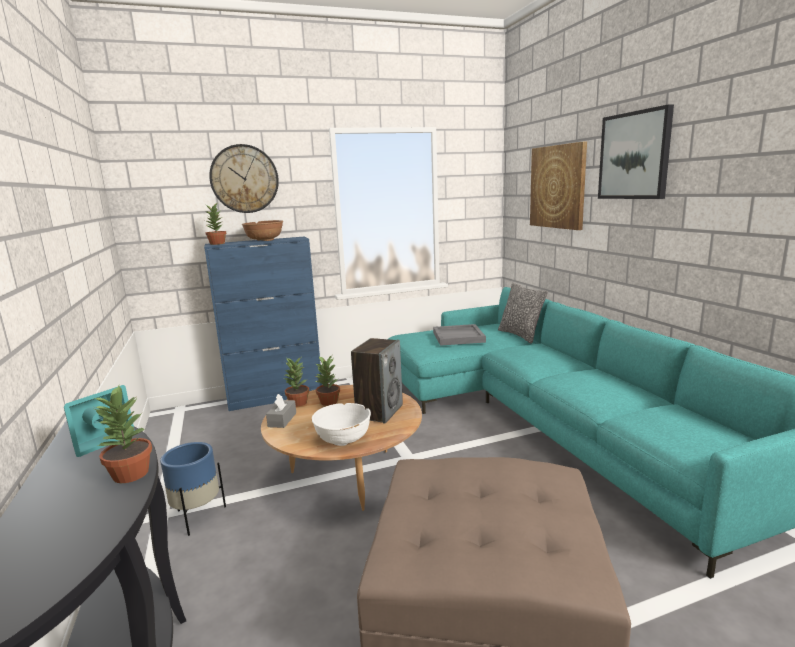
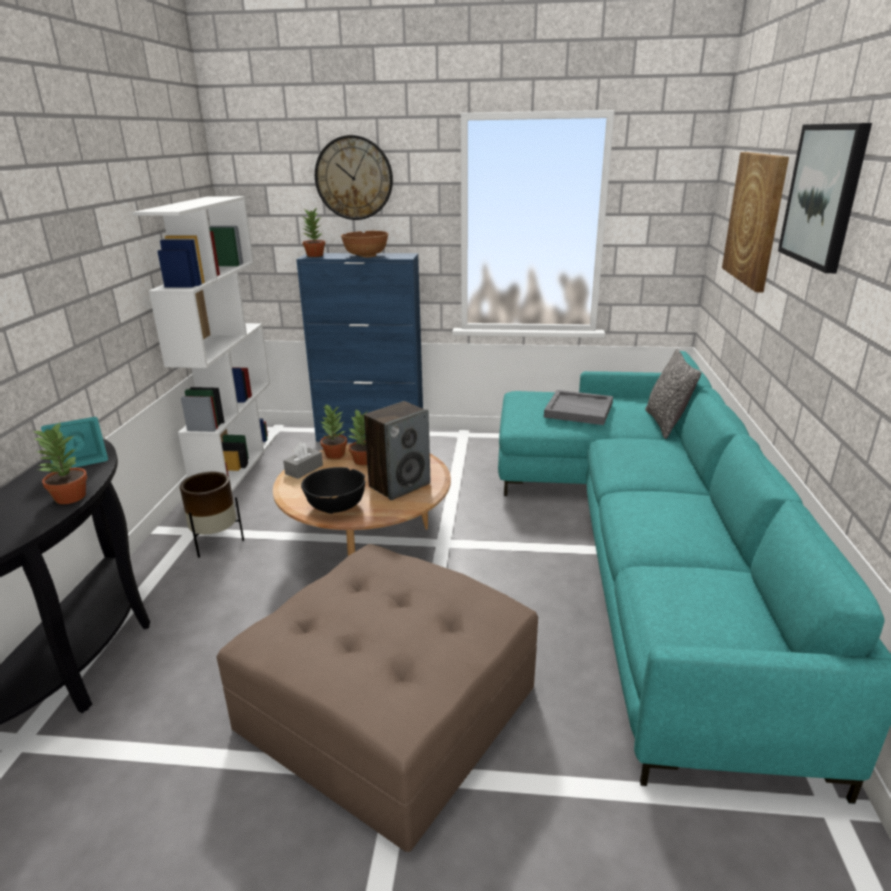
camera: 25 degrees right, 10 degrees up
blue planter [160,442,226,536] -> brown planter [180,472,244,558]
white bowl [312,403,371,446] -> black bowl [301,467,365,514]
none -> white bookcase [132,196,277,492]

